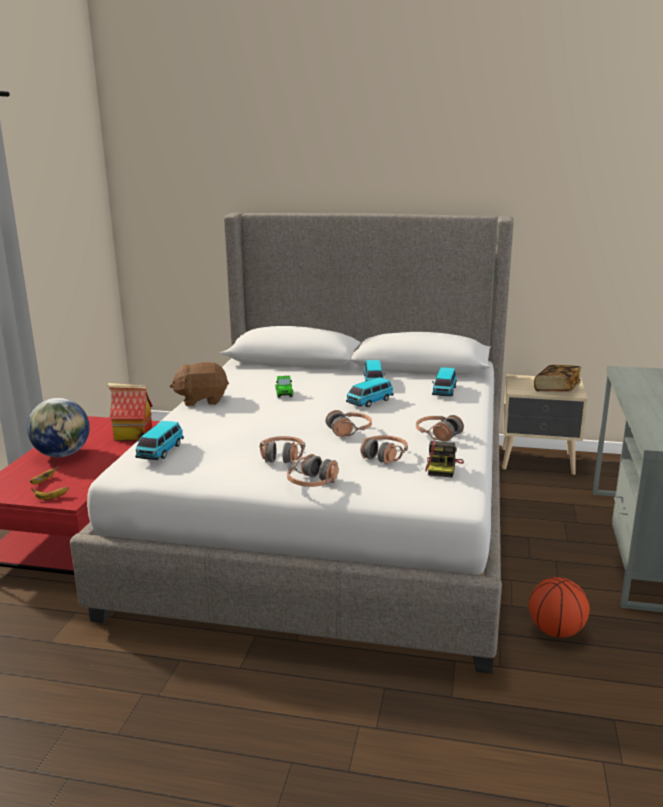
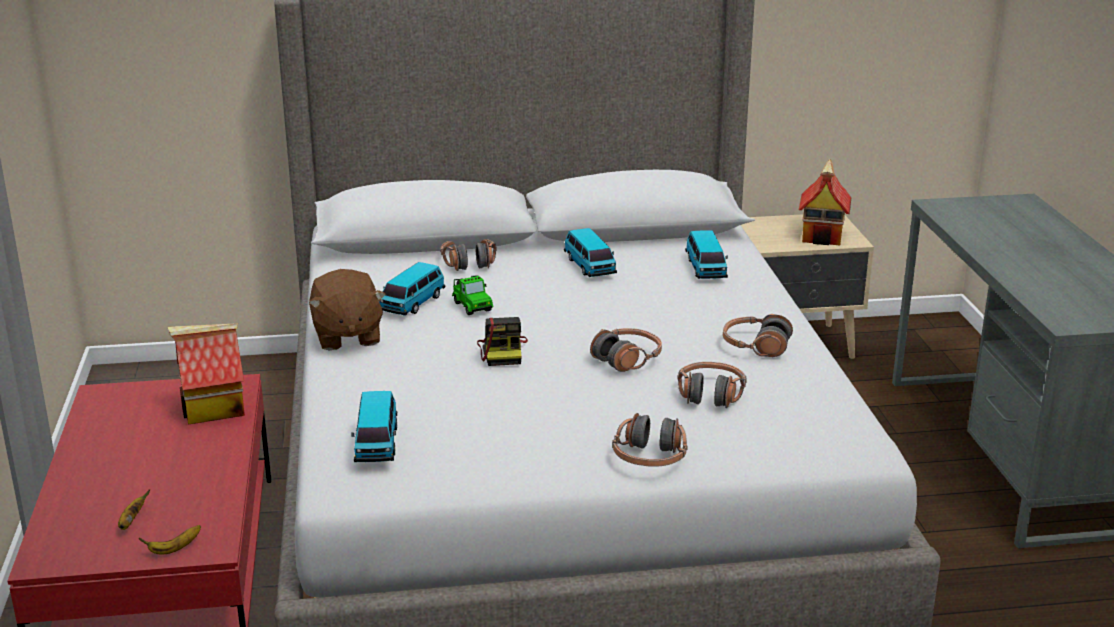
camera: 20 degrees left, 5 degrees up
globe [27,398,90,457] -> none
brown plush toy [169,362,229,406] -> brown plush toy turned 75 degrees counterclockwise [309,269,386,350]
headphones [260,436,305,464] -> headphones moved to [440,239,497,271]
toy car [346,377,394,407] -> toy car moved to [380,262,445,316]
camera [425,441,464,477] -> camera moved to [477,317,528,366]
basketball [529,577,590,638] -> none
book [534,365,581,392] -> toy house [799,159,851,245]

